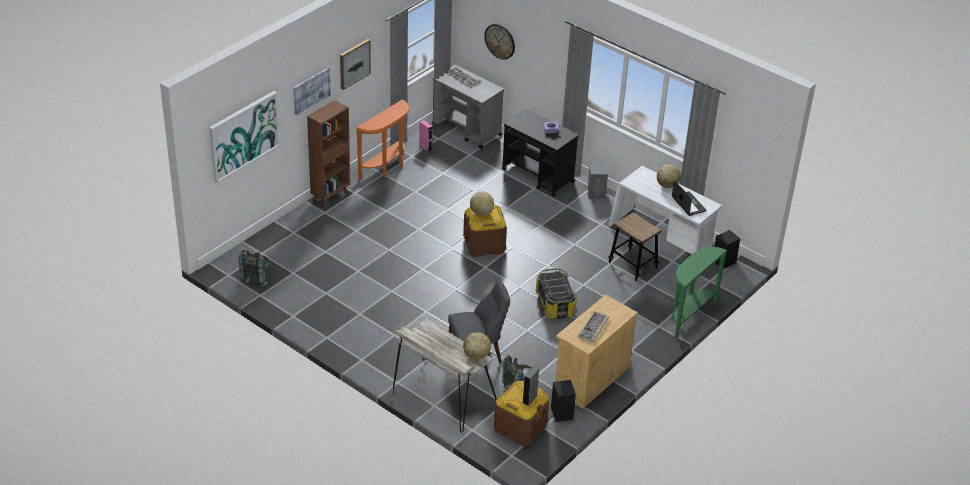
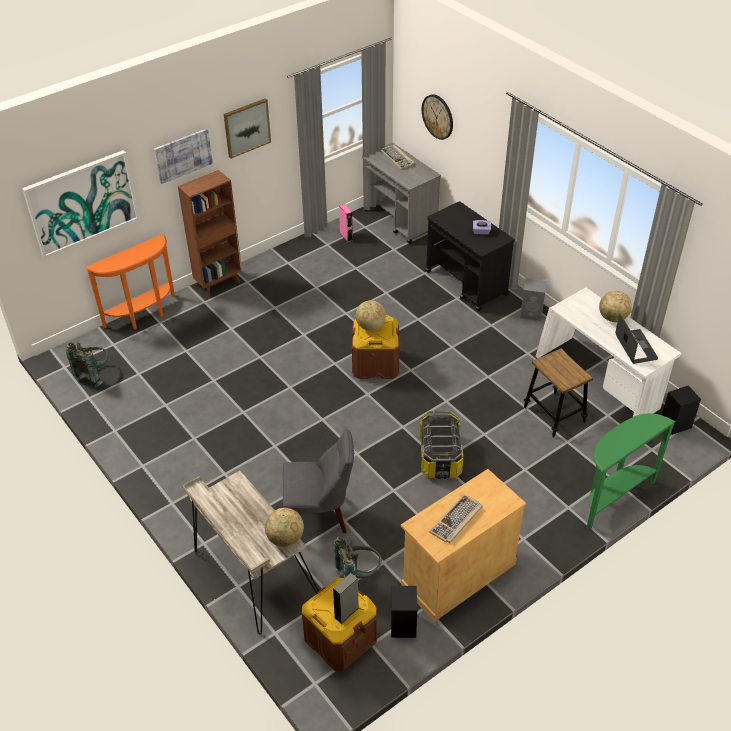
camera: 15 degrees right, 5 degrees up
orange console table [356,99,409,179] -> orange console table moved to [86,234,175,330]

